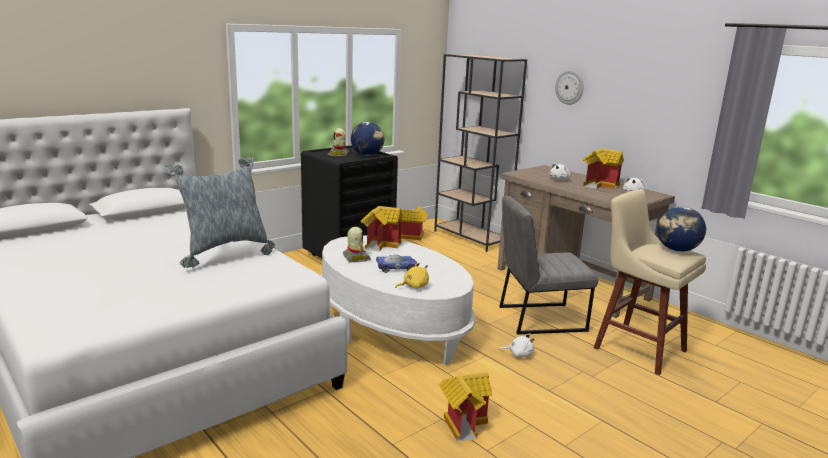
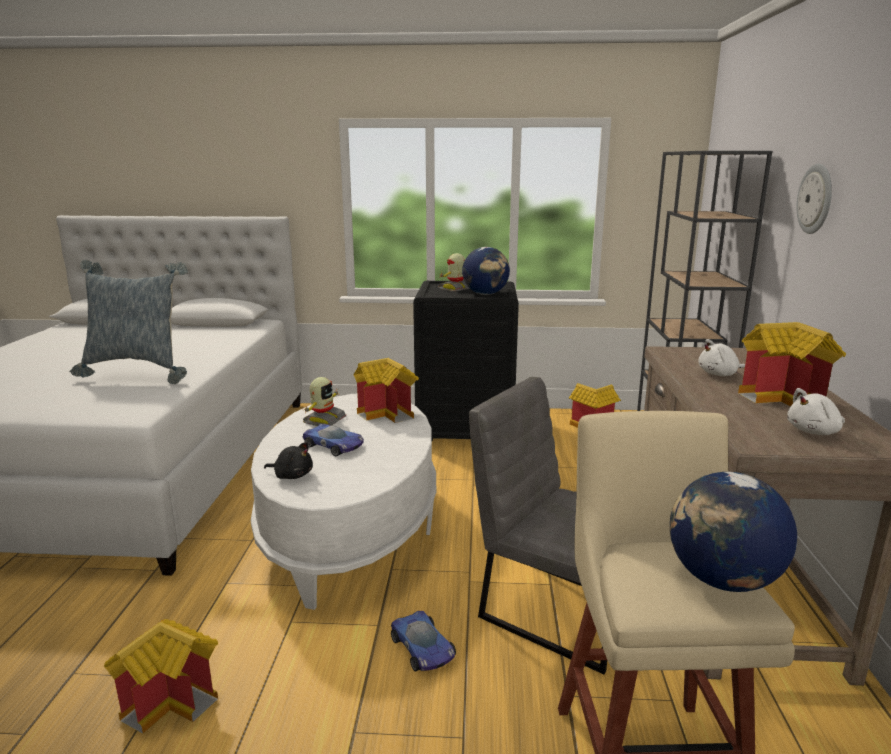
camera: 45 degrees right, 0 degrees up
yellow plush toy [395,262,429,289] -> black plush toy [264,442,313,479]
white plush toy [500,333,534,357] -> toy car [391,611,456,672]

